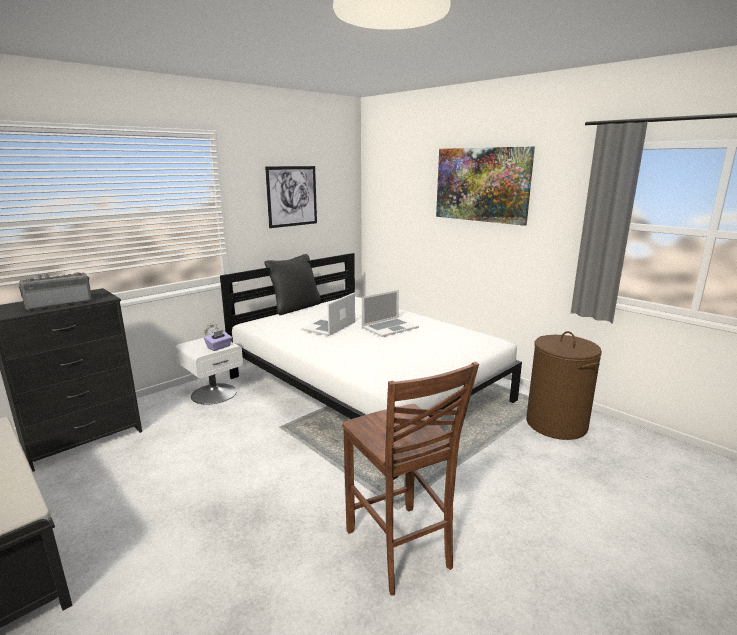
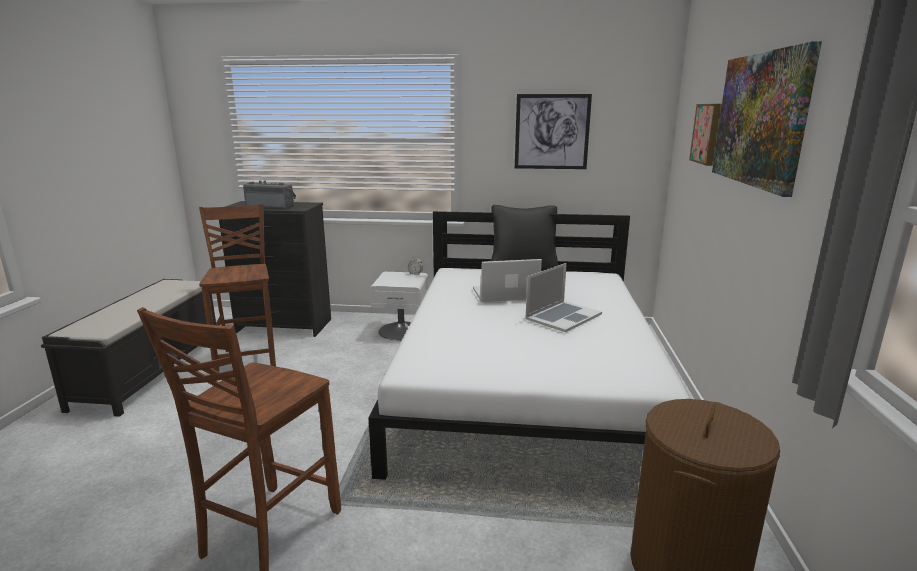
camera: 50 degrees right, 0 degrees up
purple tissue box [204,330,232,351] -> none
laptop [362,290,419,337] -> laptop turned 60 degrees counterclockwise [525,263,602,332]
none -> brown chair [199,204,276,372]
none -> picture [689,104,722,166]

